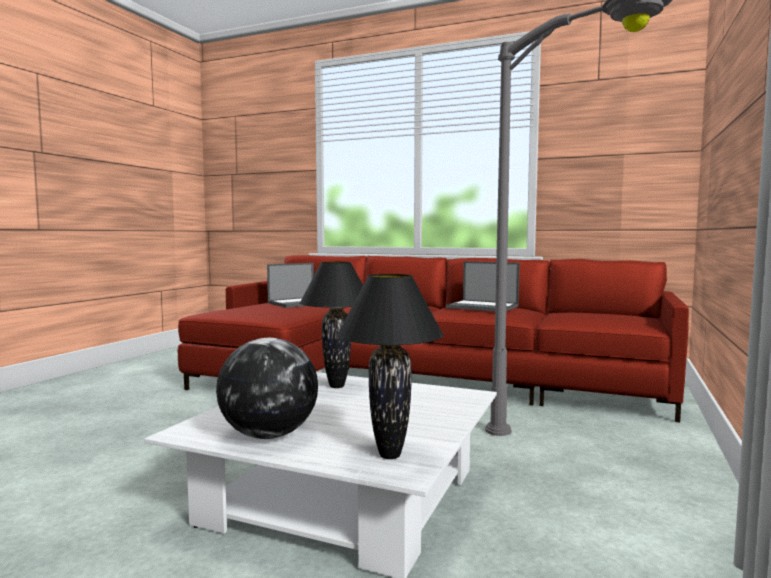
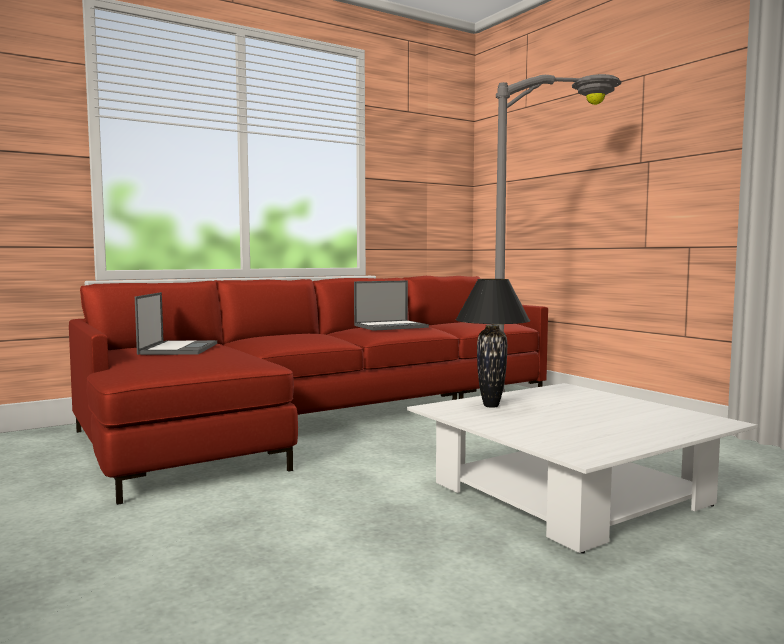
camera: 55 degrees left, 0 degrees up
globe [216,338,318,439] -> none
black table lamp [337,274,444,459] -> none

